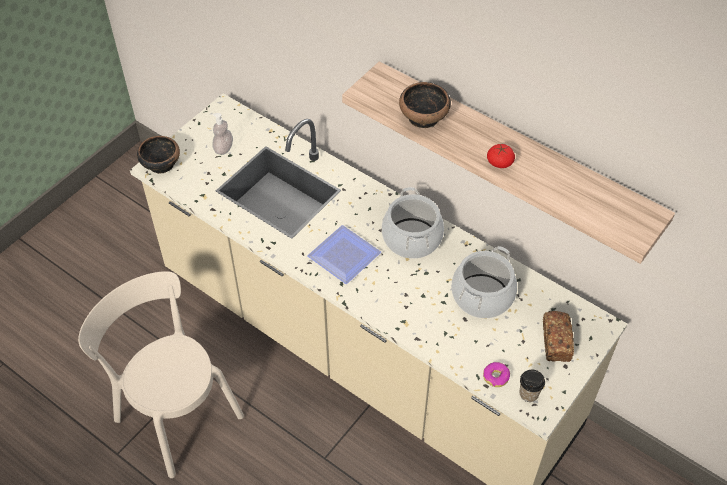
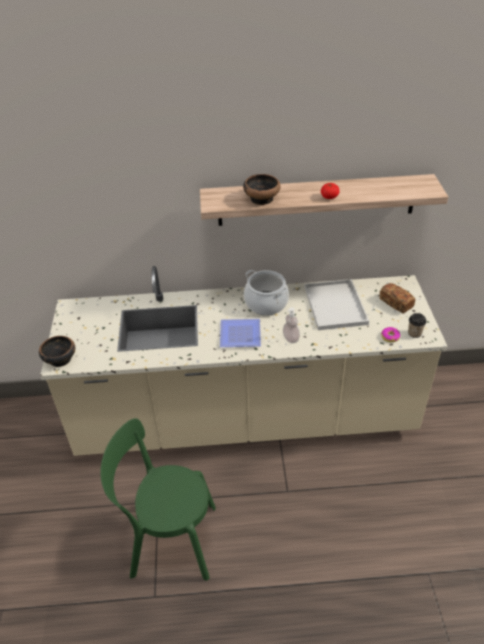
camera: 40 degrees left, 10 degrees down
beige chair [78,271,244,478] -> green chair [100,418,216,581]
soap dispenser [212,113,233,155] -> soap dispenser moved to [283,307,300,343]
cooking pot [451,246,517,318] -> white tray [304,279,369,330]

